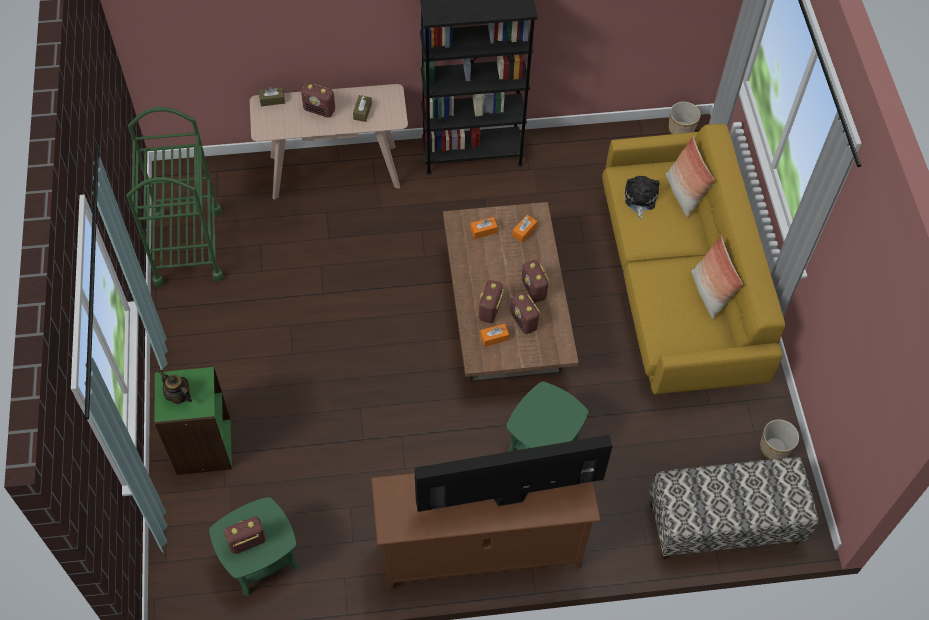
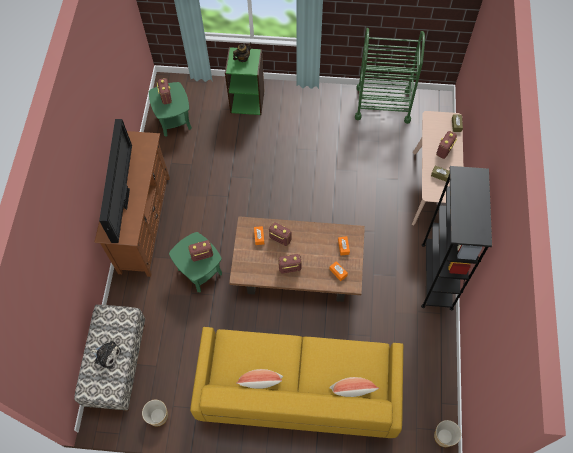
camera: 105 degrees right, 5 degrees up
radio [510,291,541,334] -> radio moved to [188,240,213,261]
plush toy [625,176,659,219] -> plush toy moved to [90,341,121,369]

